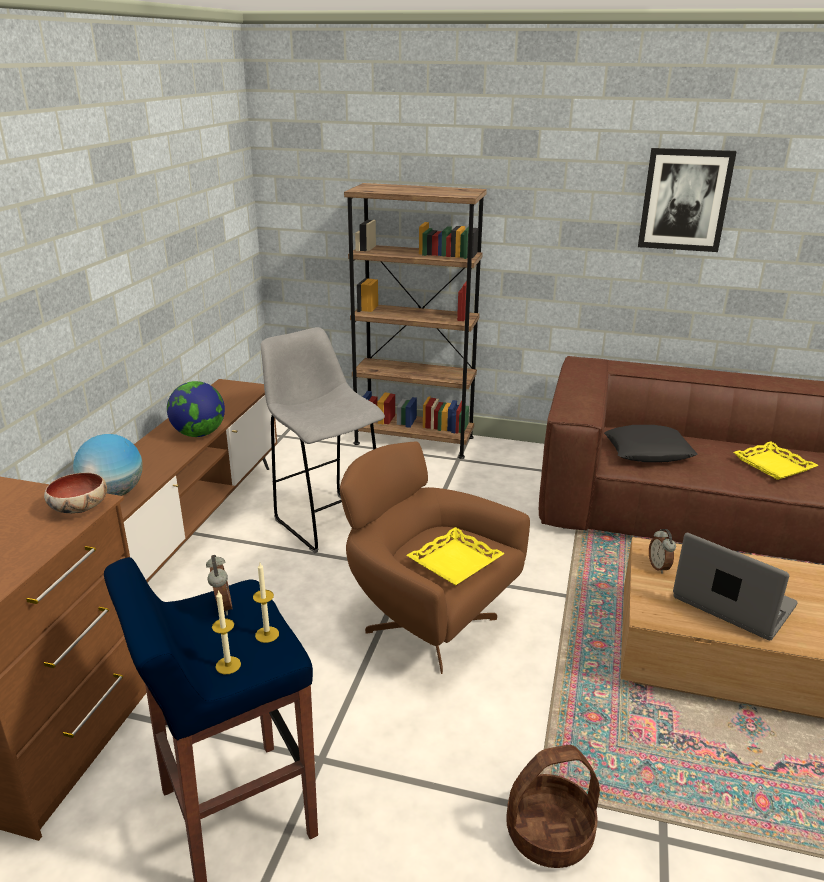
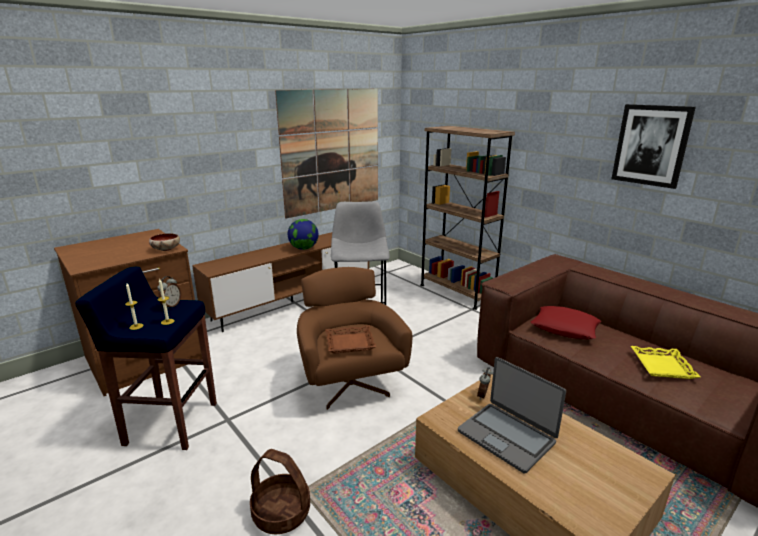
camera: 35 degrees right, 5 degrees down
globe [73,434,142,496] -> none
yellow tray [407,527,505,585] -> brown tray [325,325,376,354]
black pillow [604,425,697,462] -> red pillow [531,306,601,339]
laptop [673,533,798,640] -> laptop turned 150 degrees clockwise [458,357,566,473]
none -> picture [275,89,378,218]

